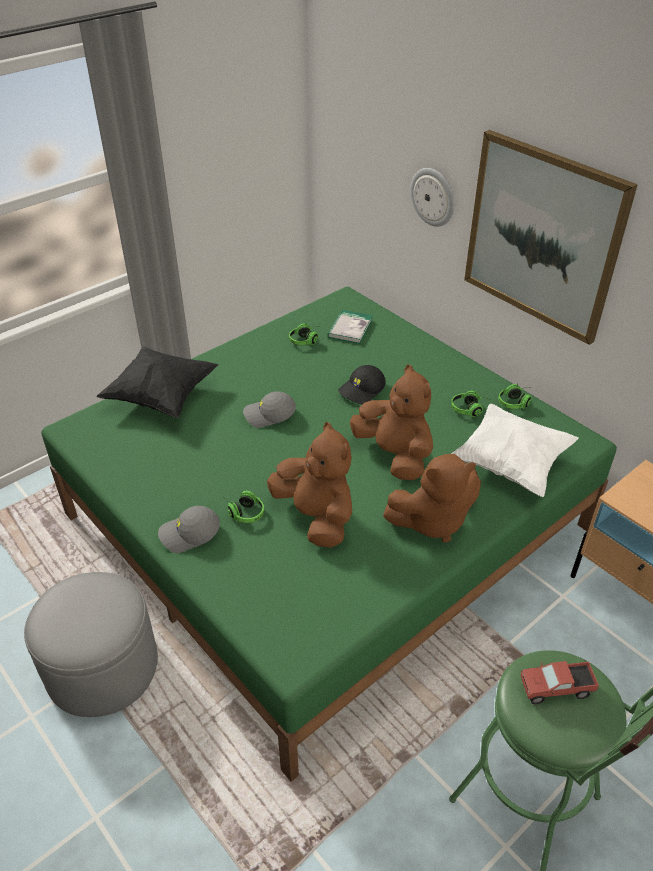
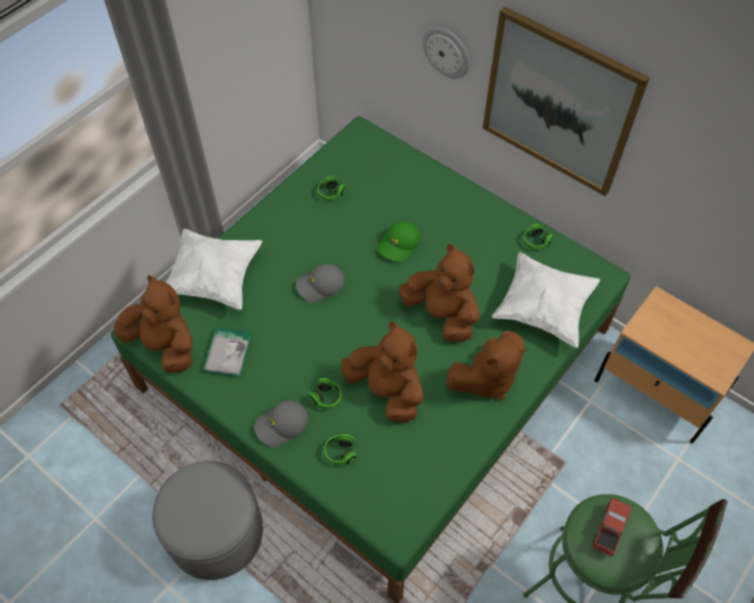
camera: 10 degrees left, 15 degrees up
black pillow [96,346,218,418] -> white pillow [166,229,262,310]
book [328,310,373,344] -> book moved to [203,327,252,378]
black cap [338,365,386,405] -> green cap [377,221,420,262]
headphones [451,391,487,417] -> headphones moved to [324,434,361,465]
toy truck [521,661,599,704] -> toy truck turned 135 degrees clockwise [593,498,632,556]
none -> brown plush toy [113,275,193,373]

